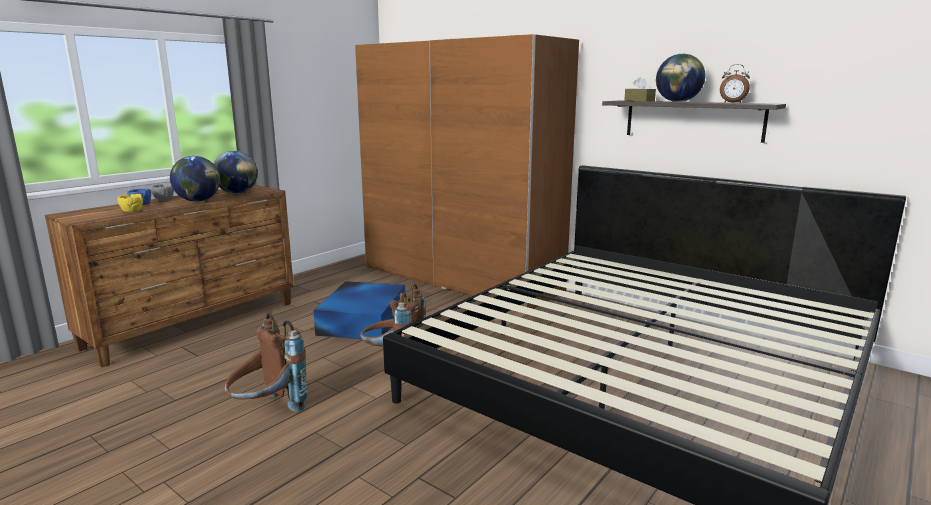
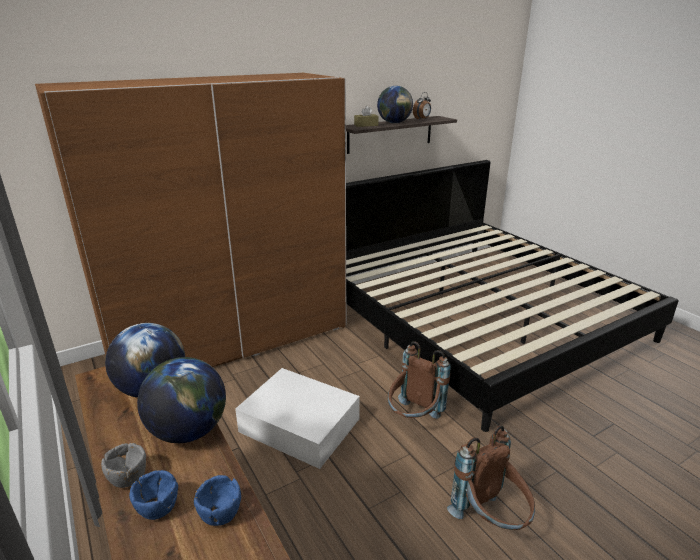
camera: 70 degrees left, 10 degrees up
yellow bowl [117,194,143,212] -> blue bowl [194,475,241,526]
blue storage box [313,281,405,339] -> white storage box [235,368,360,469]

